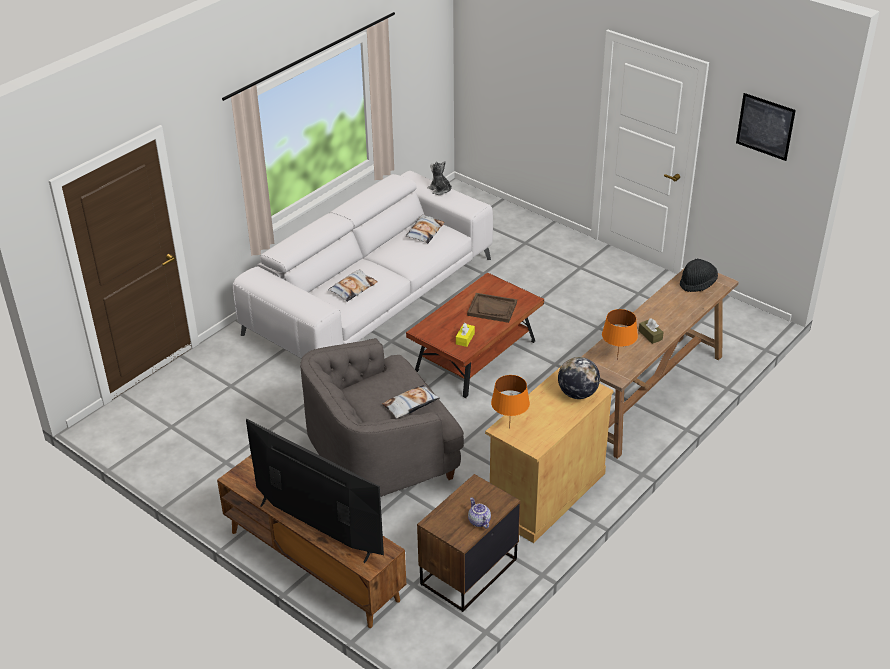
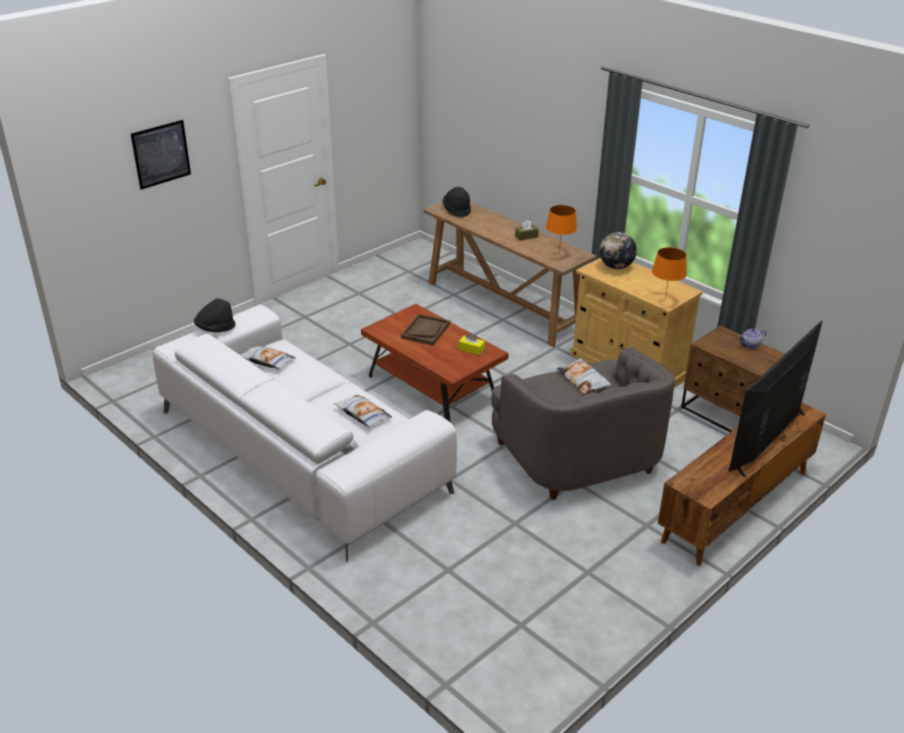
camera: 85 degrees left, 5 degrees down
plush toy [428,161,452,195] -> black hat [194,299,236,332]
picture [736,93,796,161] -> picture moved to [131,120,191,190]

